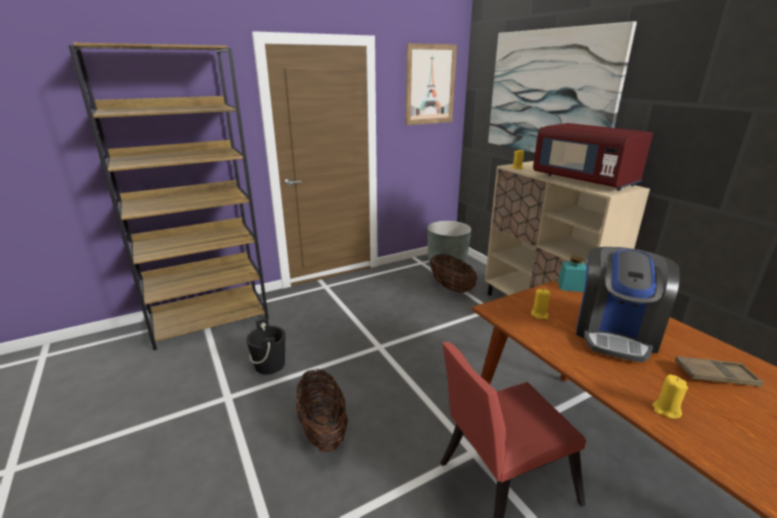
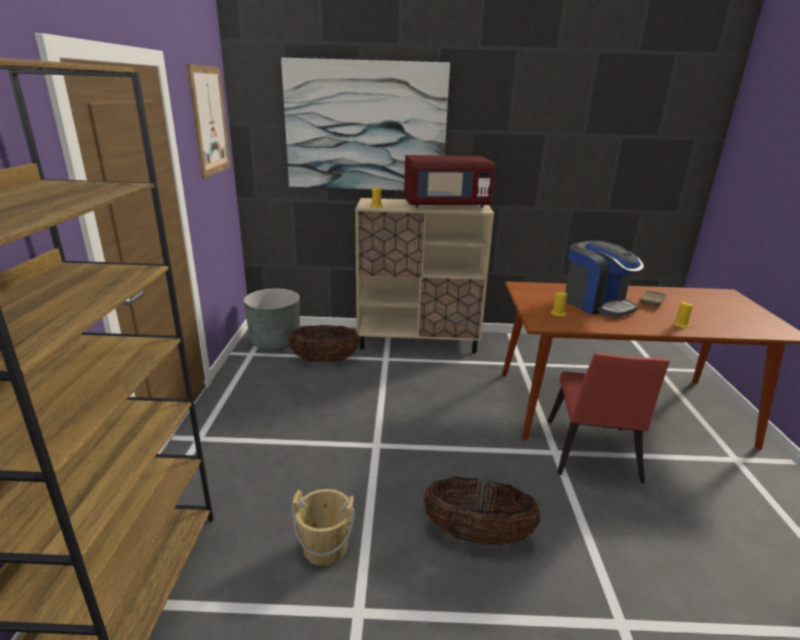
camera: 60 degrees left, 0 degrees up
black bucket [246,318,285,375] -> beige bucket [292,489,355,566]
turquoise jar [558,256,587,292] -> none

